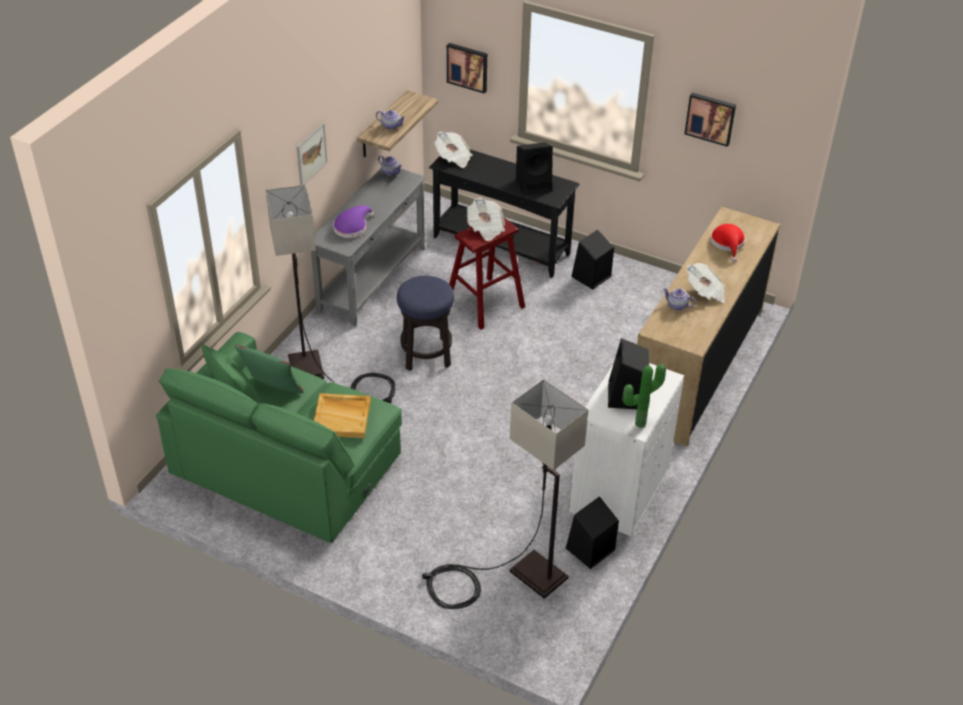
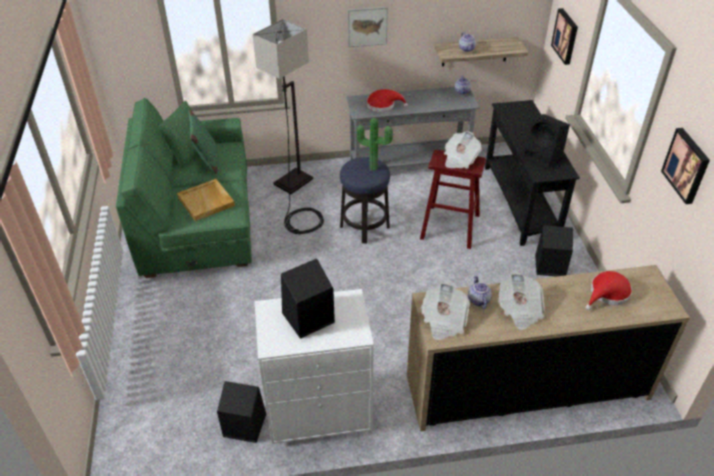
camera: 55 degrees right, 0 degrees up
purple hat [333,205,374,238] -> red hat [367,89,408,112]
floor lamp [422,379,588,609] -> none
newspaper [434,131,473,168] -> newspaper moved to [421,282,470,340]
potted plant [622,364,666,428] -> potted plant moved to [357,118,393,171]

